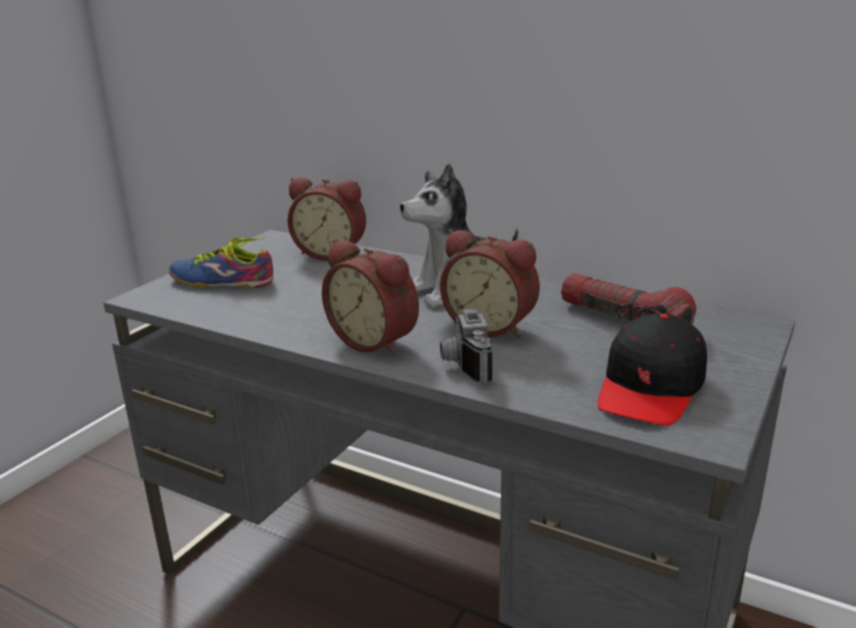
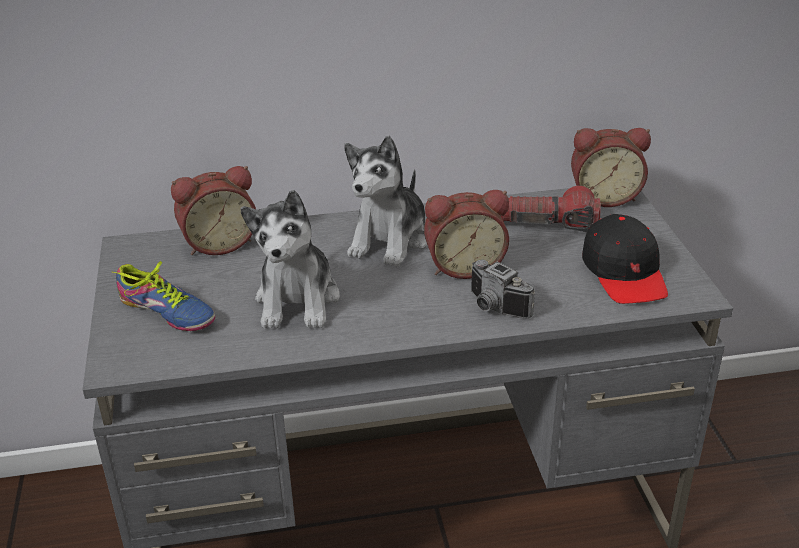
camera: 40 degrees left, 10 degrees up
shoe [169,238,273,288] -> shoe turned 120 degrees counterclockwise [112,261,215,331]
alarm clock [322,239,419,356] -> alarm clock moved to [571,128,651,207]
none -> plush toy [240,190,340,328]

